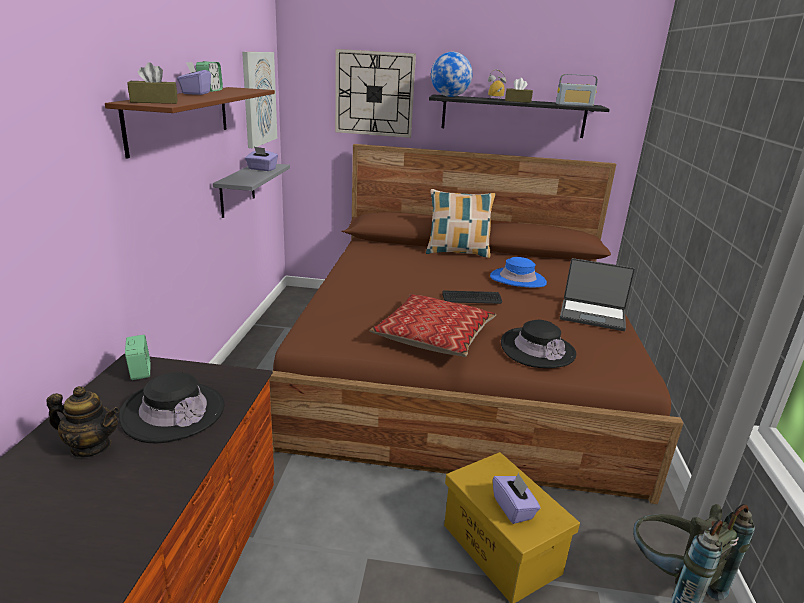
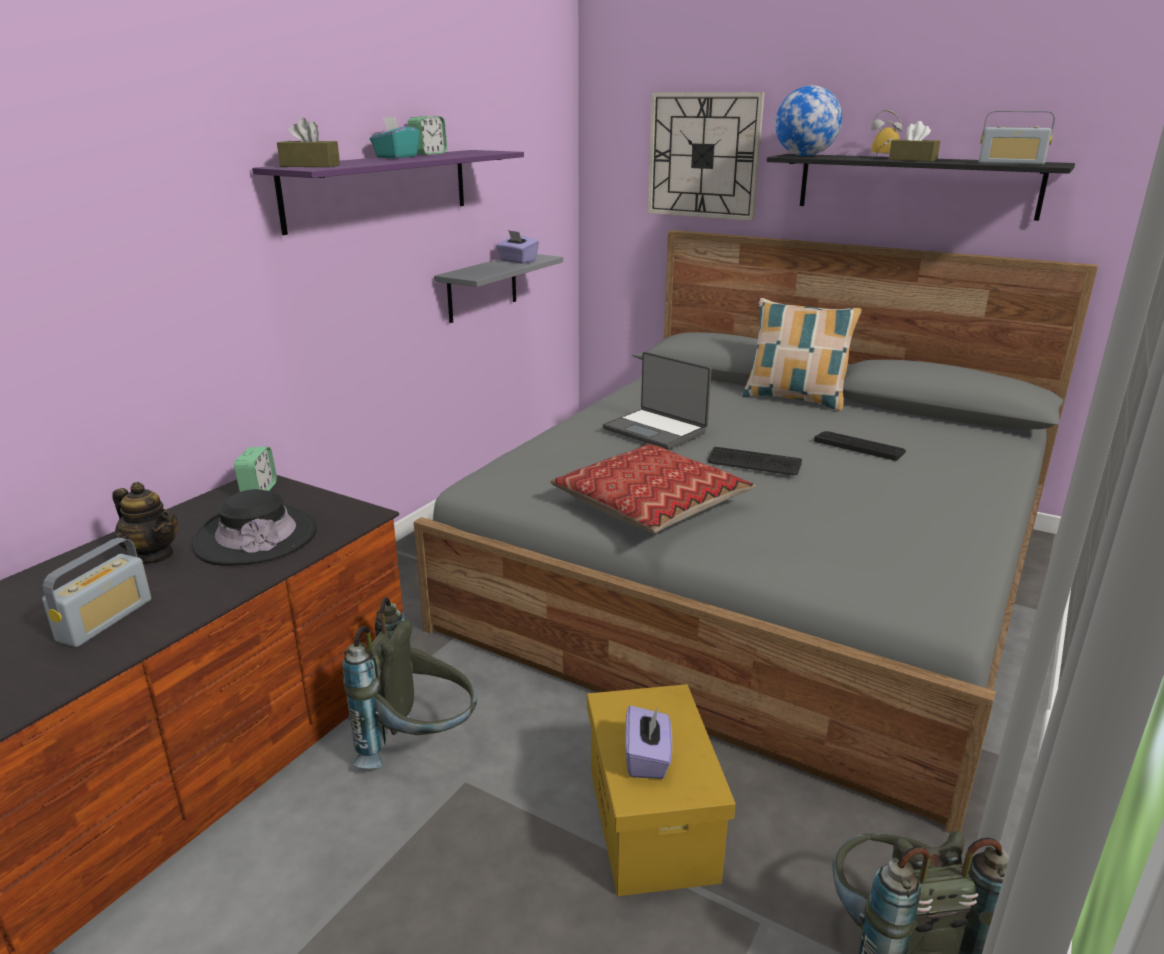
camera: 25 degrees right, 0 degrees up
brown shelf [105,87,275,158] -> purple shelf [252,150,524,235]
purple tissue box [177,62,211,95] -> turquoise tissue box [370,117,420,158]
picture [242,52,277,148] -> none
brown bed [269,144,683,504] -> grey bed [414,230,1098,833]
blue hat [490,257,547,287] -> keyboard [814,431,906,461]
black hat [501,320,576,368] -> none
laptop [560,258,635,331] -> laptop moved to [603,352,712,450]
none -> radio [42,538,151,647]
none -> grey backpack [342,597,477,768]

